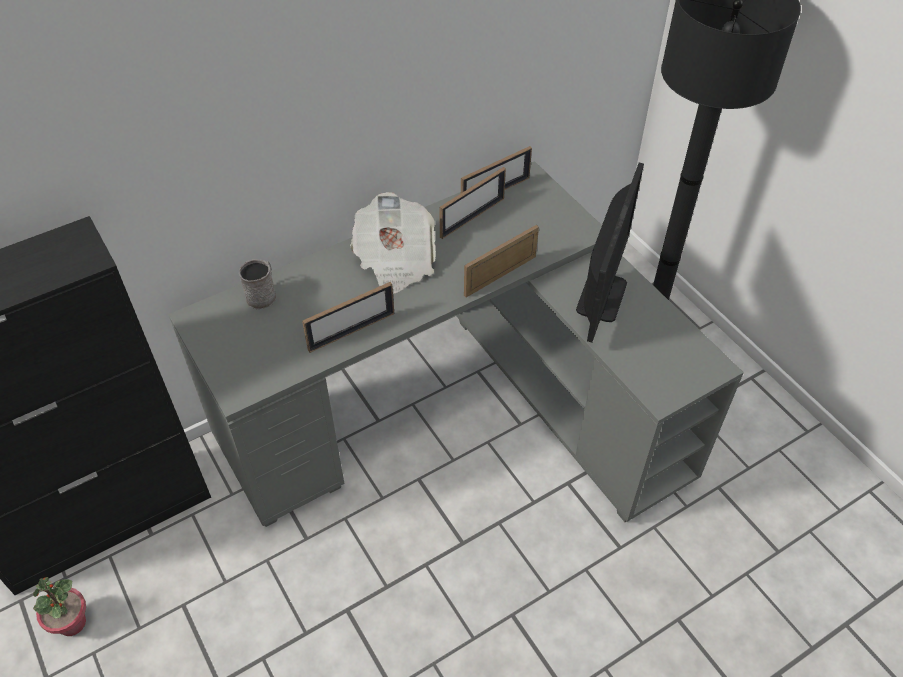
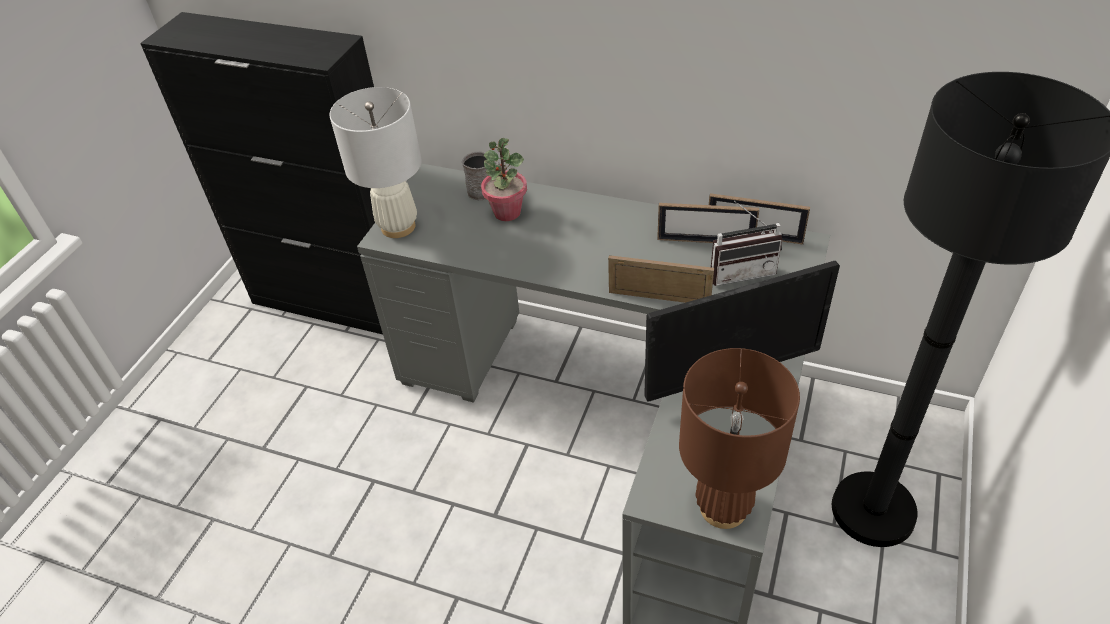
camera: 55 degrees right, 5 degrees down
potted plant [33,577,86,636] -> potted plant moved to [481,138,527,221]
picture frame [302,282,394,353] -> none
newspaper [350,192,436,294] -> none
none -> white table lamp [329,87,422,238]
none -> brown table lamp [679,348,800,529]
none -> radio [711,201,782,286]

